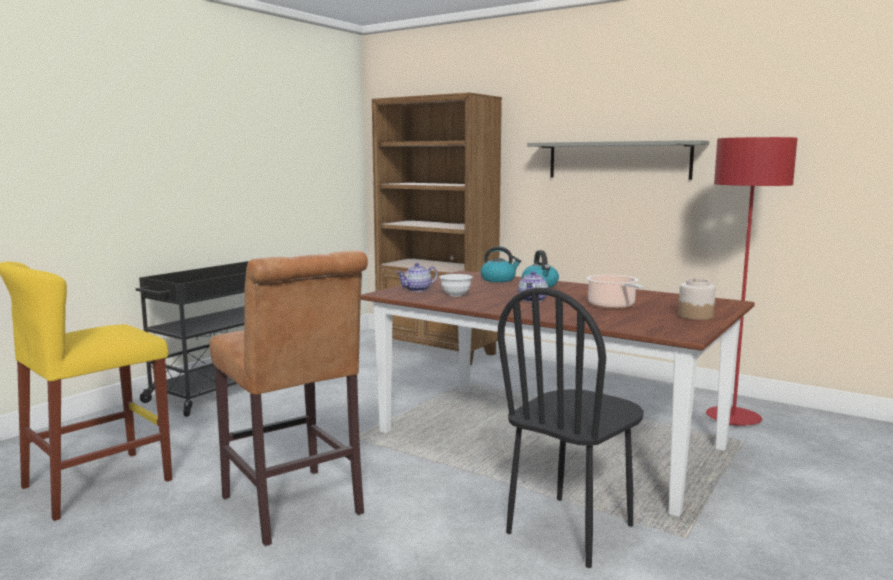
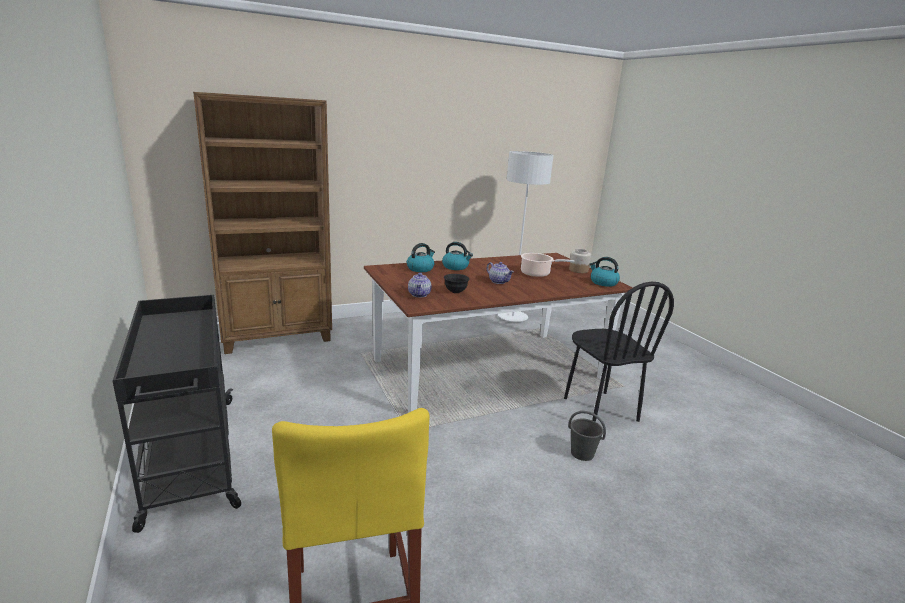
camera: 60 degrees left, 10 degrees up
brown stool [209,250,368,546] -> none
white bowl [439,274,473,296] -> black bowl [444,274,470,293]
grey shelf [527,140,709,180] -> none
red floor lamp [706,137,798,426] -> white floor lamp [498,151,554,322]
none -> grey bucket [568,411,606,461]
none -> kettle [589,257,620,287]

